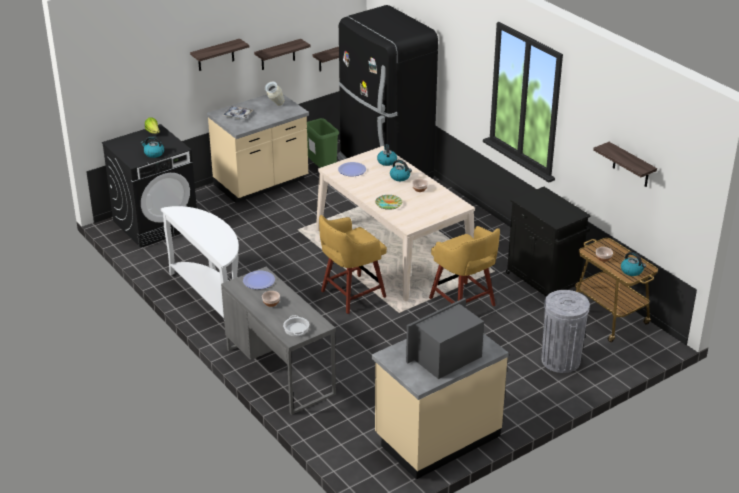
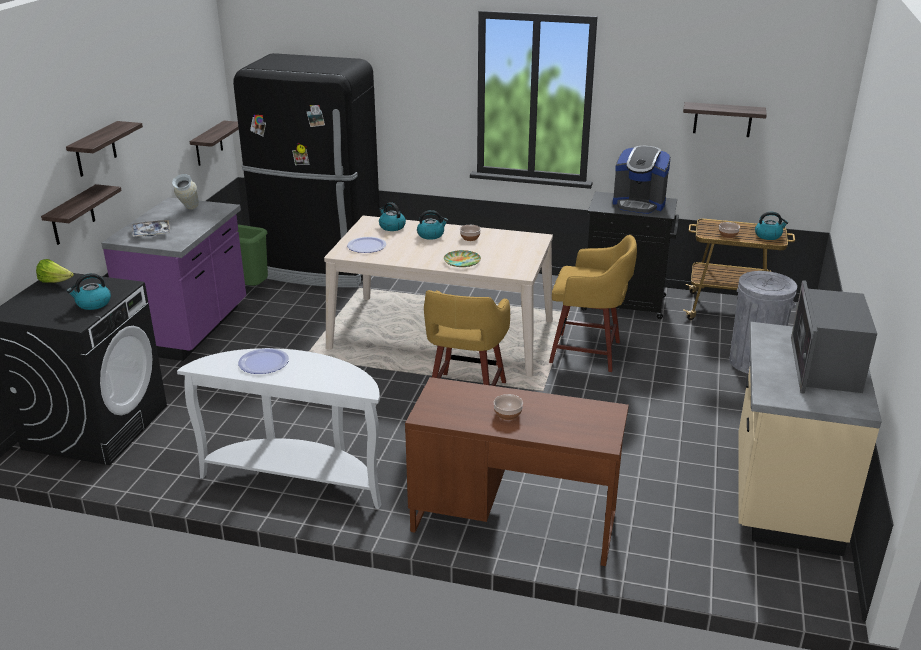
camera: 40 degrees left, 5 degrees down
beige counter [207,94,309,203] -> purple counter [101,197,246,361]
grey desk [221,267,336,415] -> brown desk [405,377,629,566]
plate [243,271,275,289] -> plate moved to [238,348,289,374]
shelf [254,39,311,70] -> shelf moved to [41,184,122,245]
cooking pot [283,315,309,336] -> none
none -> coffee machine [613,146,671,214]

